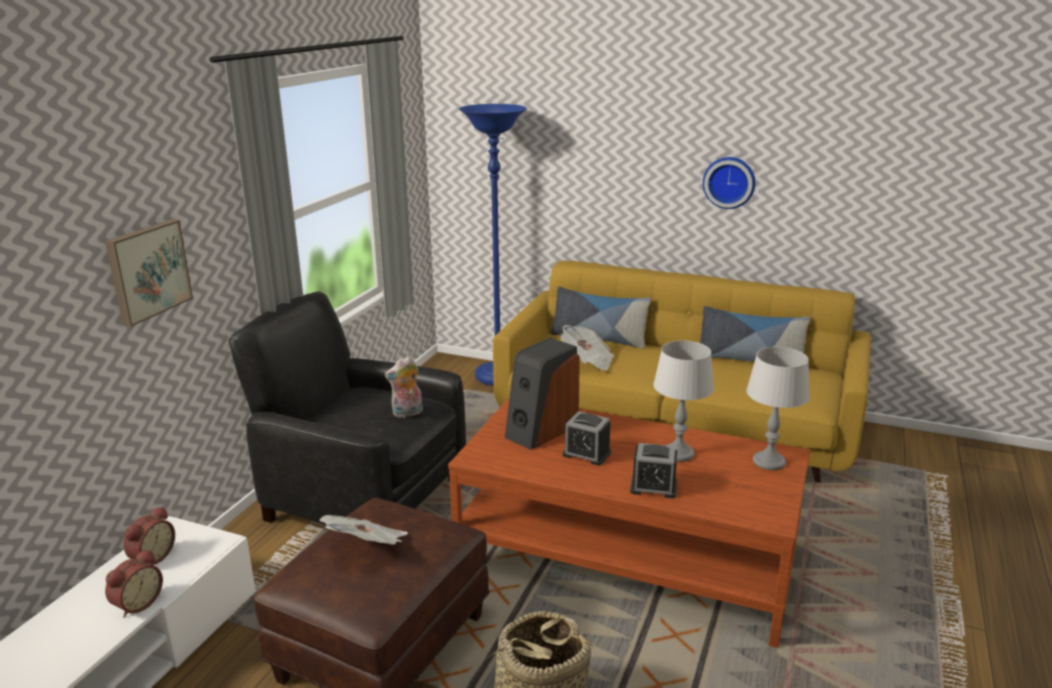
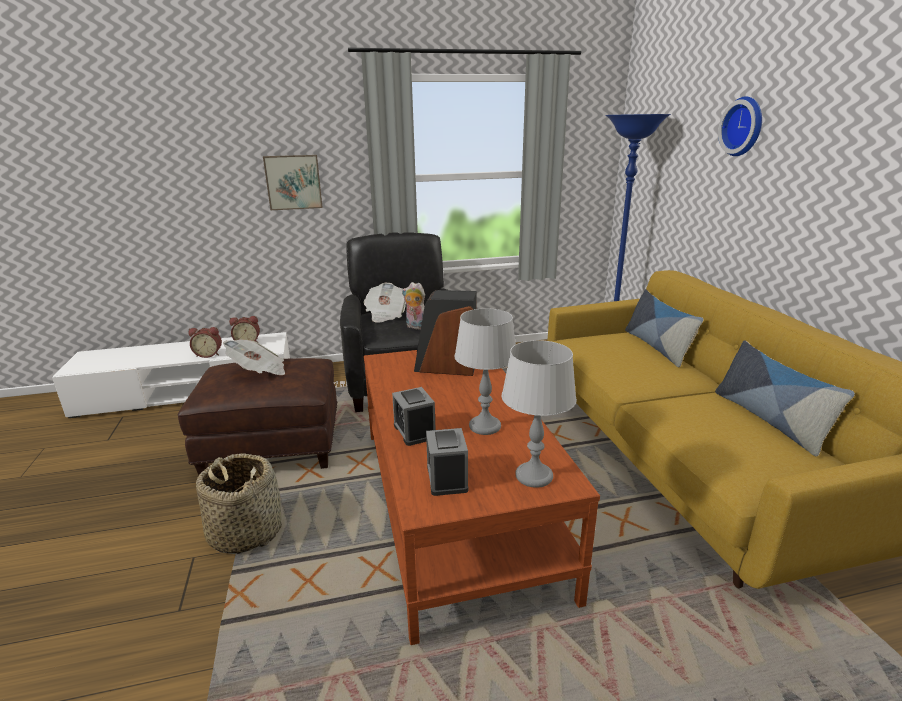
camera: 55 degrees right, 0 degrees up
newspaper [561,325,614,371] -> newspaper moved to [363,283,406,323]
alarm clock [563,411,611,466] -> alarm clock moved to [426,428,468,496]
wall clock [703,157,755,209] -> wall clock moved to [718,96,762,156]

